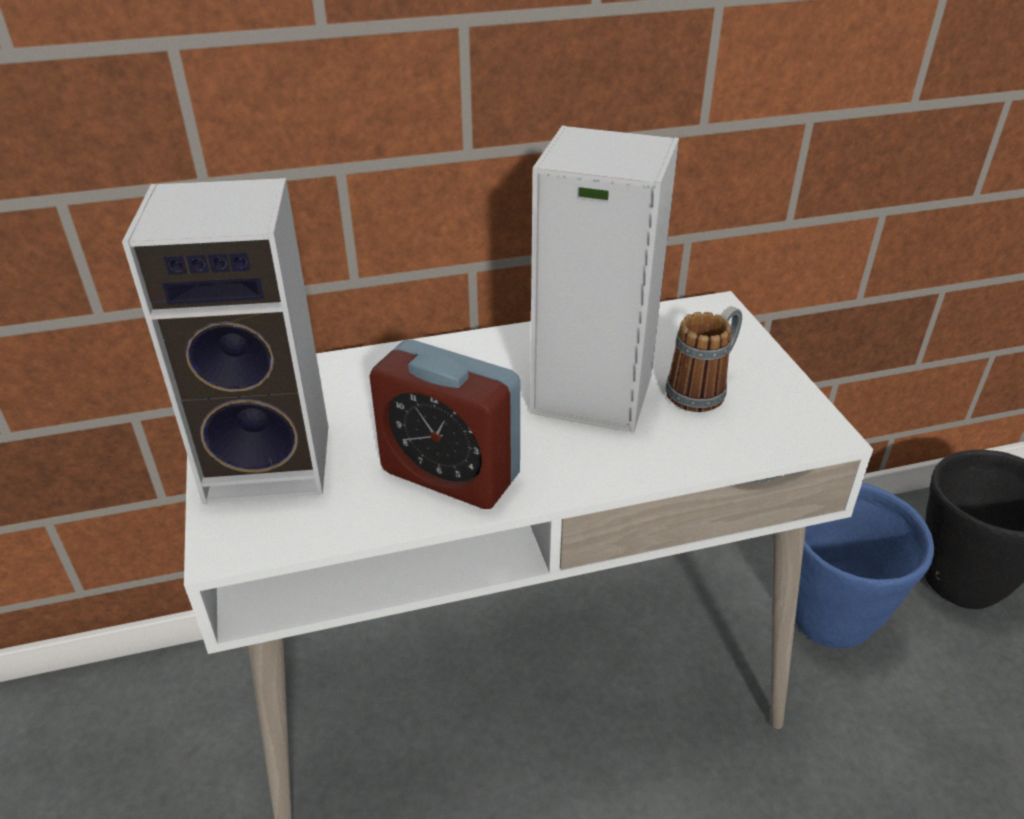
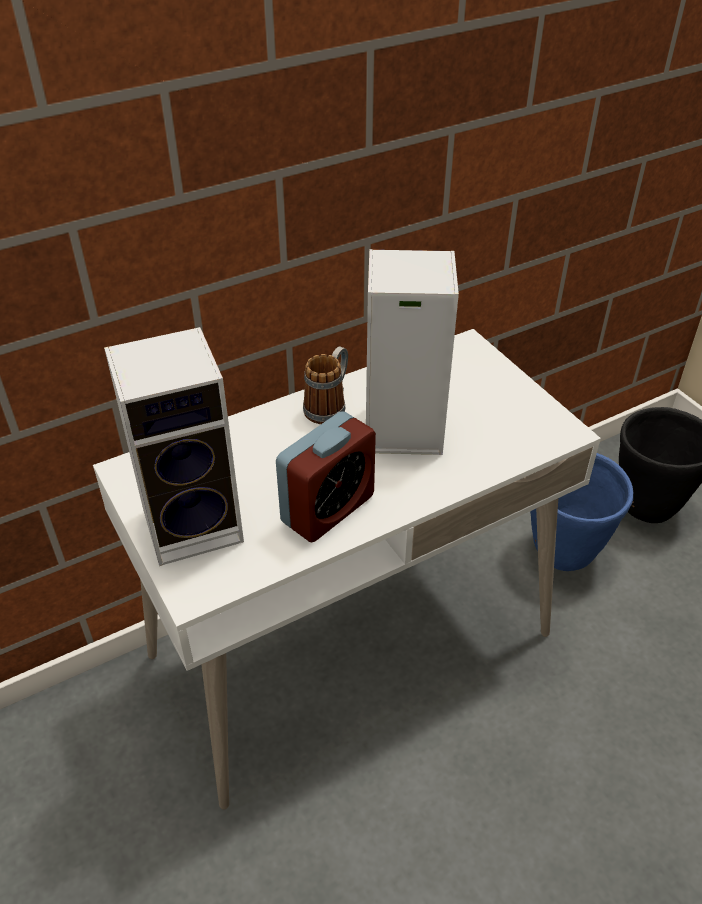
camera: 15 degrees left, 5 degrees up
alarm clock [370,339,520,509] -> alarm clock turned 60 degrees counterclockwise [276,411,376,542]
mug [666,306,742,412] -> mug moved to [303,346,348,424]

